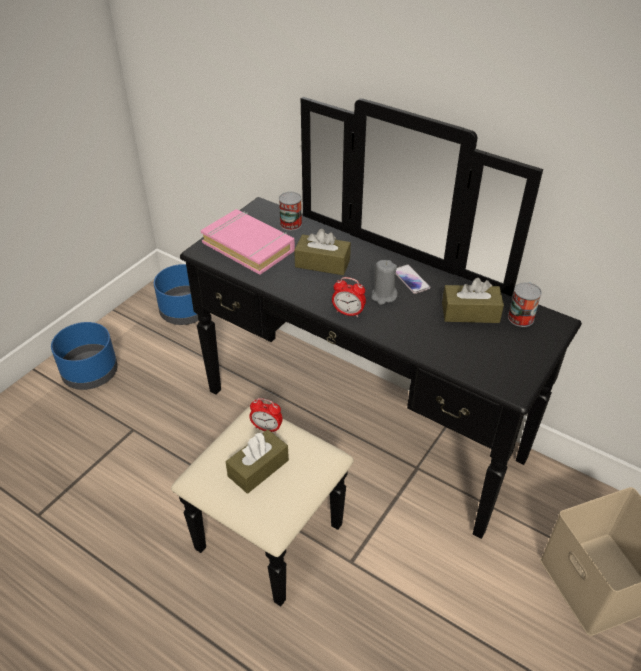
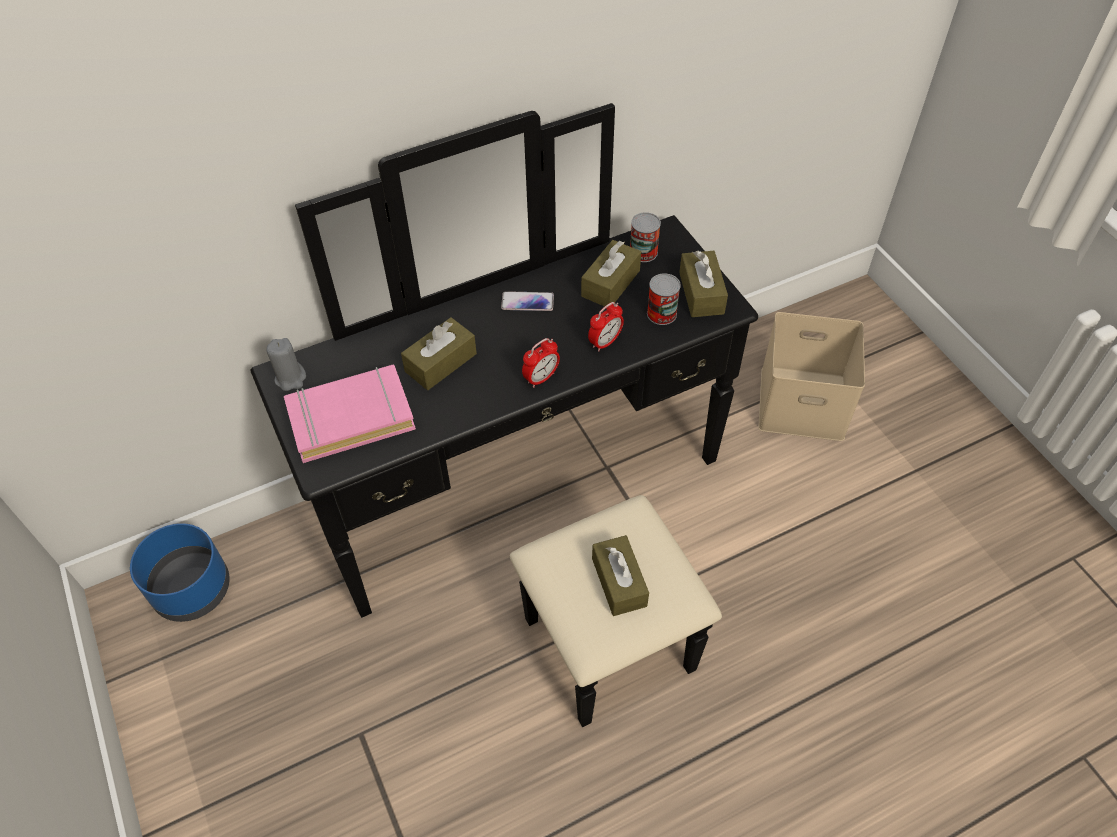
camera: 60 degrees left, 10 degrees up
blue planter [51,322,118,390] -> none
alarm clock [249,398,283,433] -> alarm clock moved to [588,302,624,352]
can [279,192,302,230] -> can moved to [647,273,681,325]
grey candle [371,260,398,305] -> grey candle moved to [266,338,306,391]
none -> brown tissue box [679,251,728,317]

